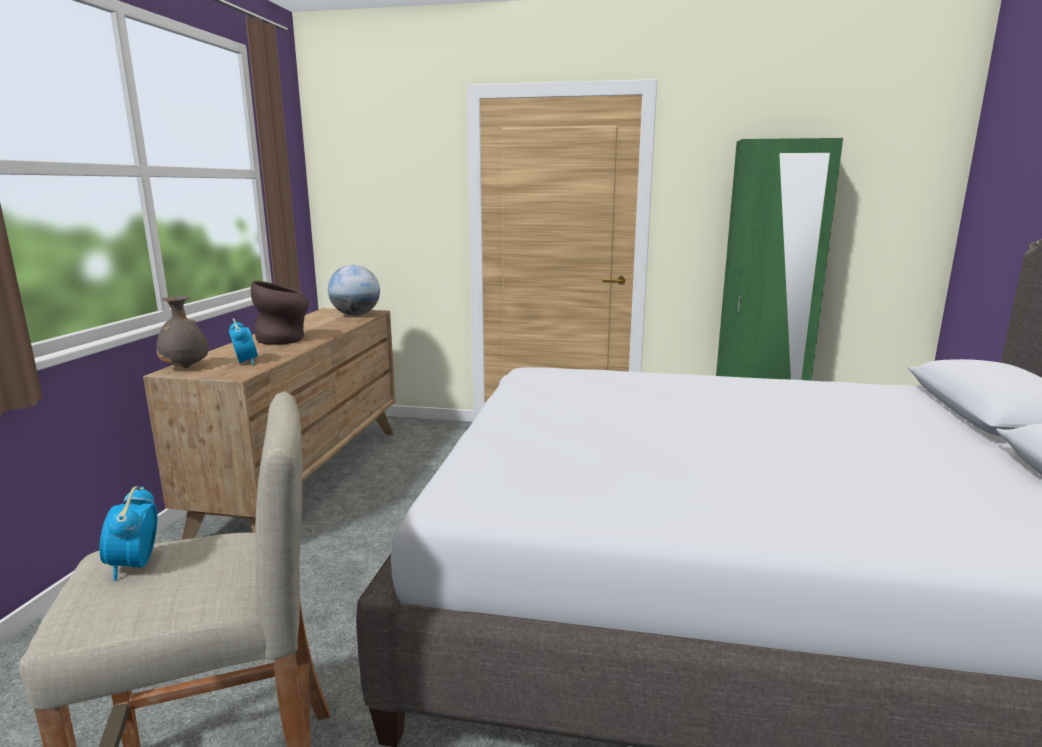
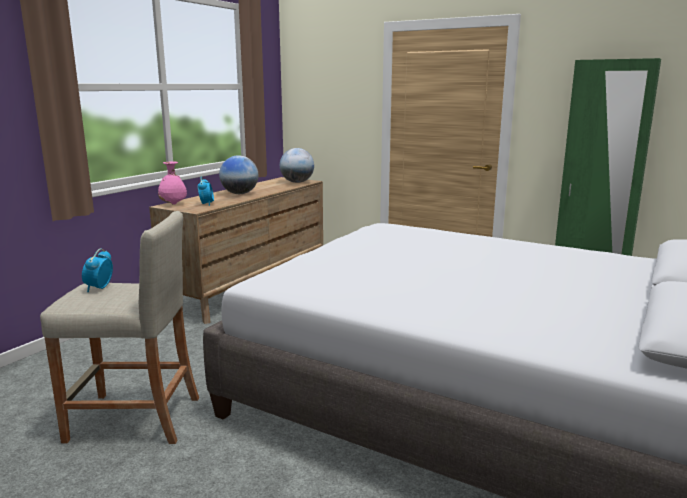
camera: 20 degrees right, 0 degrees up
grey vase [156,296,209,368] -> pink vase [158,162,187,205]
brown vase [251,281,309,345] -> globe [219,155,258,194]

